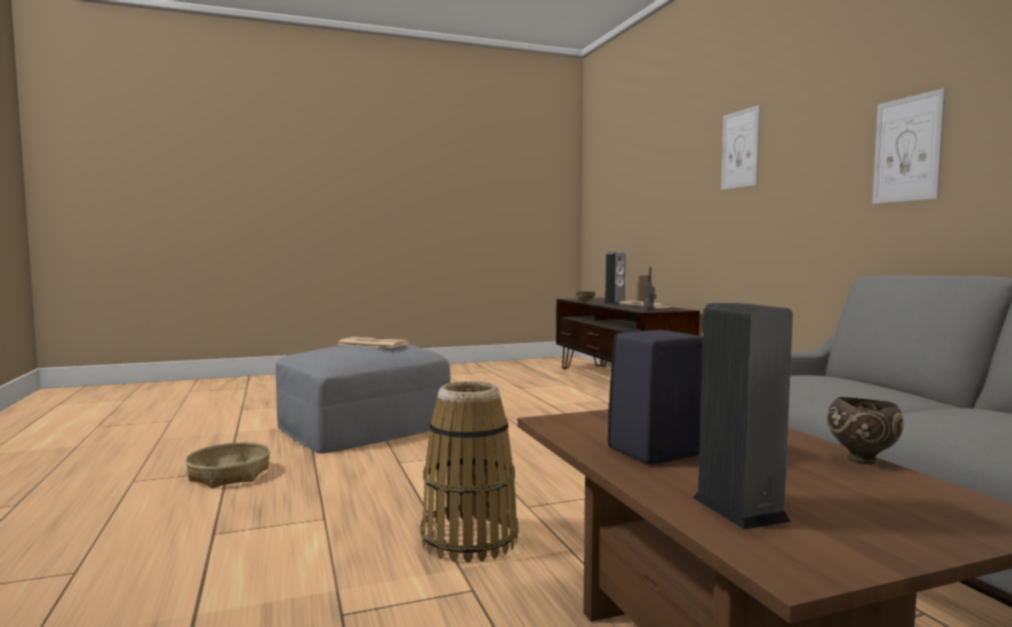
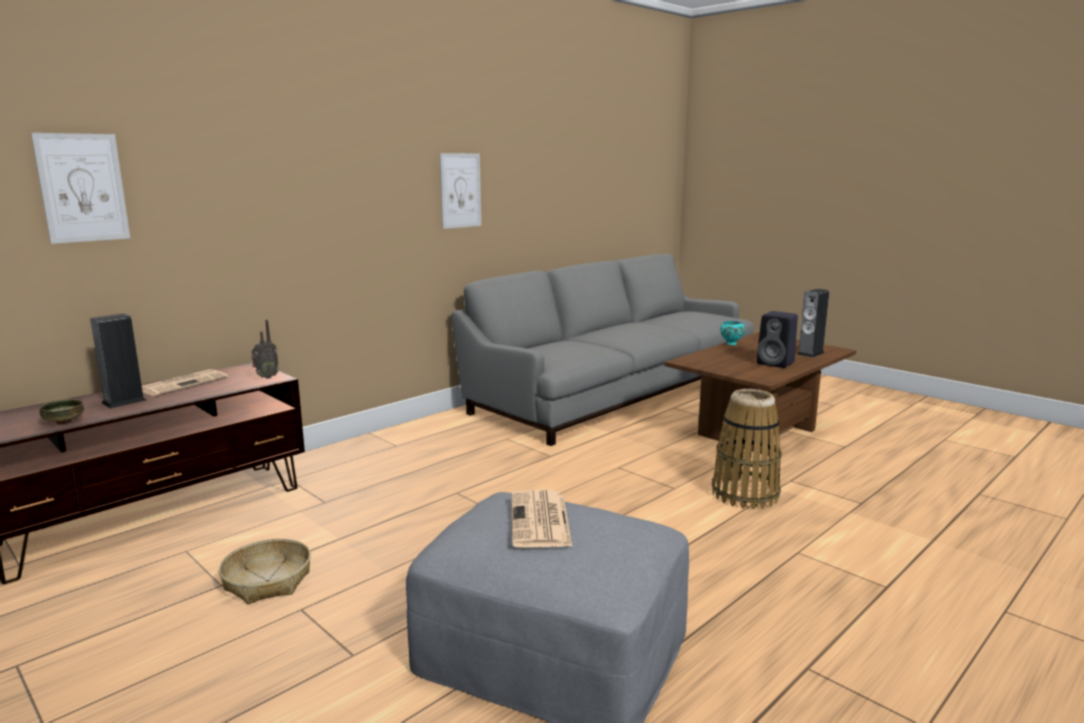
camera: 115 degrees left, 10 degrees up
basket [185,442,271,488] -> basket moved to [218,539,311,604]
picture [721,105,760,190] -> picture moved to [31,133,130,244]
brown bowl [827,397,904,464] -> turquoise bowl [720,321,745,345]

